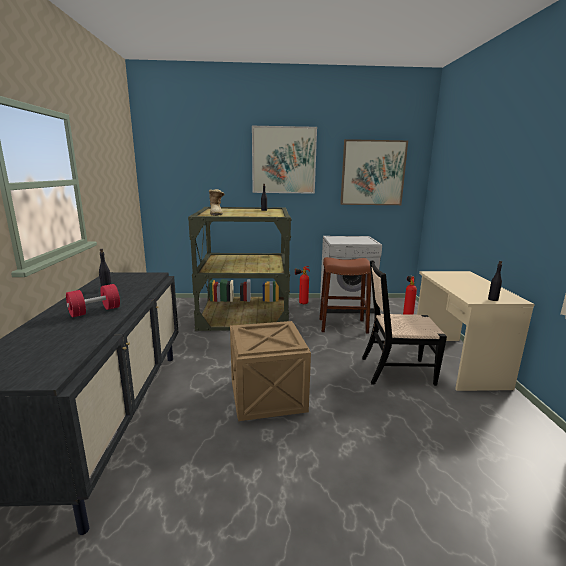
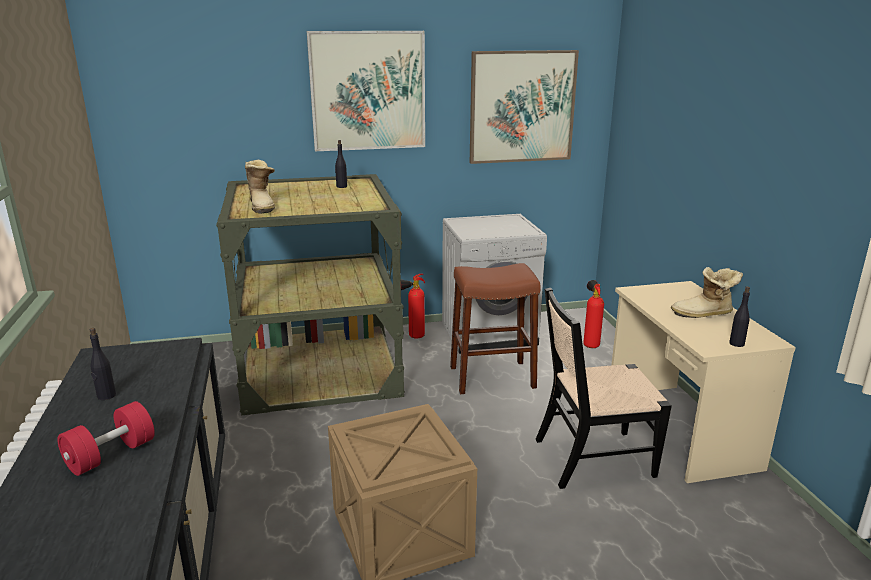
camera: 10 degrees left, 5 degrees up
none -> boot [671,267,743,318]

